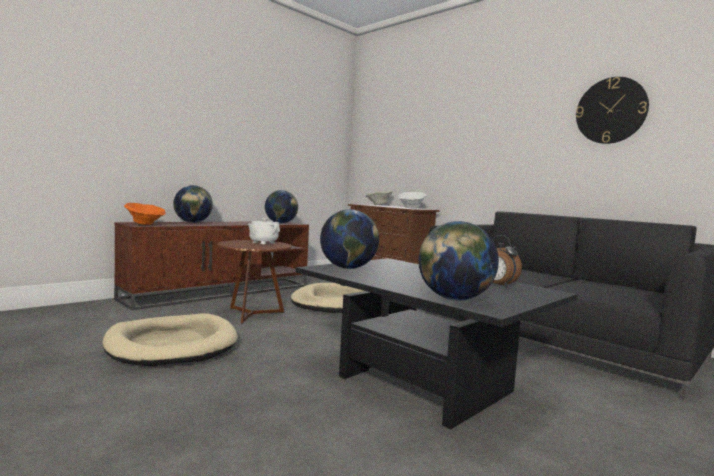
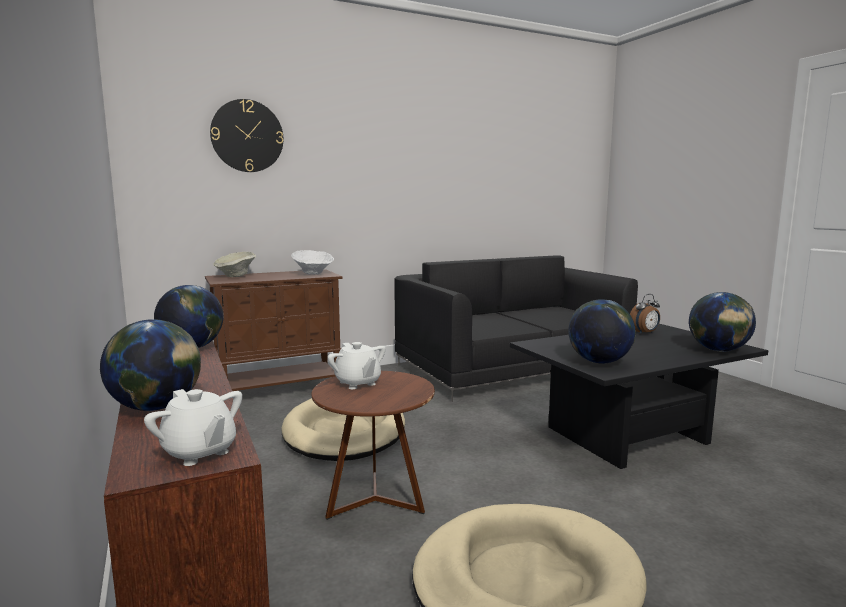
camera: 70 degrees left, 5 degrees up
orange bowl [124,203,166,225] -> white teapot [144,389,242,466]
wall clock [576,77,649,144] -> wall clock moved to [210,99,283,172]

